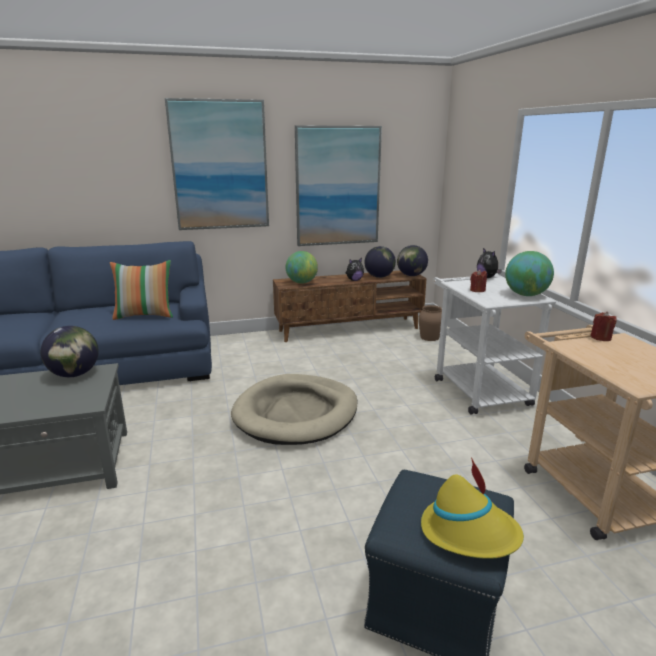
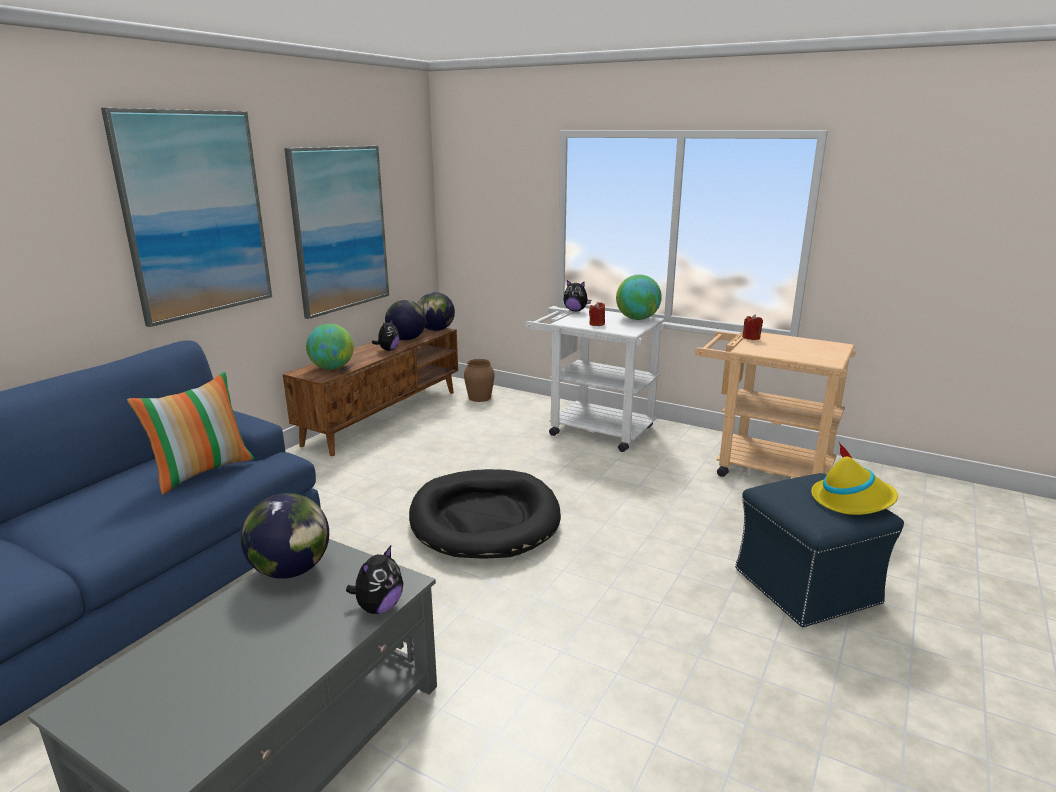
camera: 45 degrees left, 0 degrees up
beige dog bed [231,374,358,445] -> black dog bed [409,469,561,559]
none -> plush toy [346,546,403,614]

